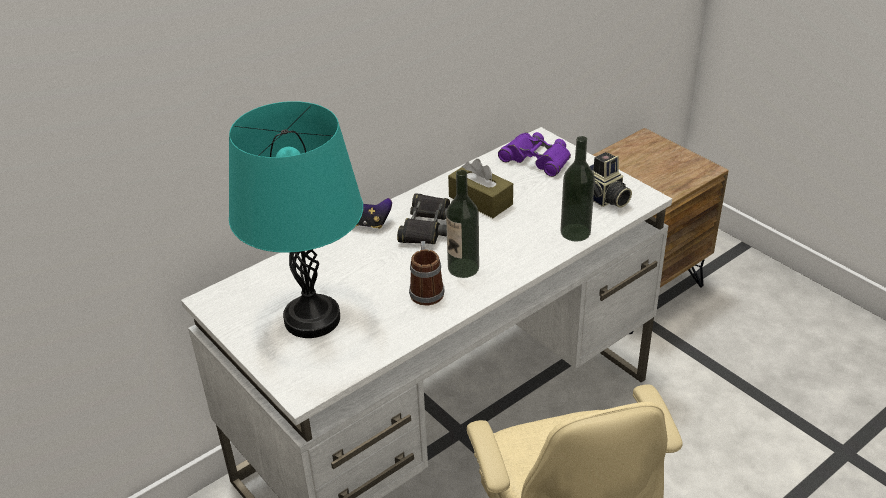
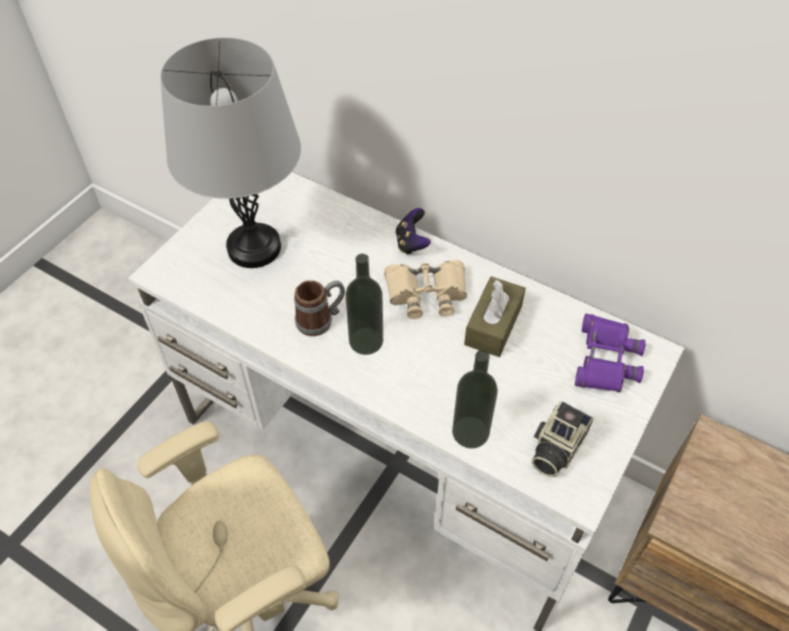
camera: 70 degrees right, 15 degrees up
turquoise table lamp [229,101,363,338] -> grey table lamp [160,37,301,268]
black binoculars [397,193,450,244] -> beige binoculars [384,260,467,319]

